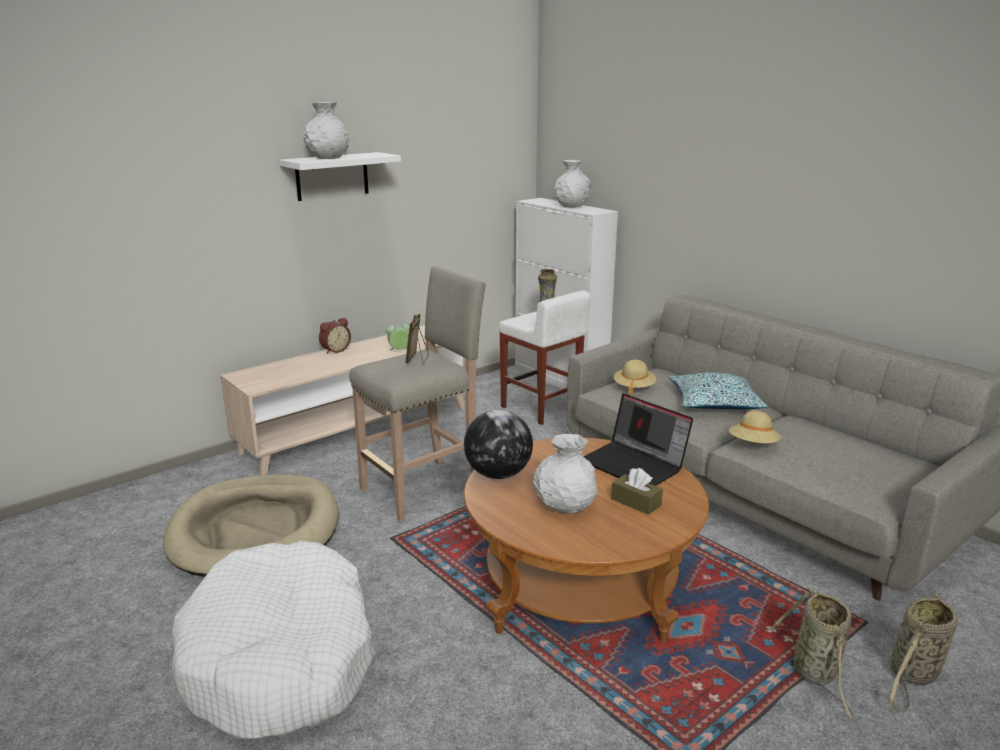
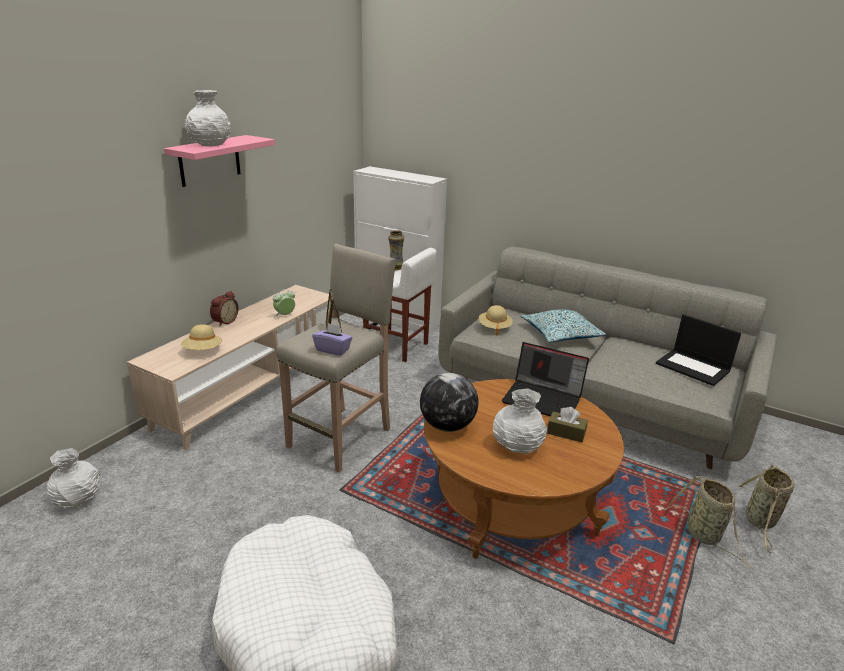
camera: 20 degrees left, 5 degrees up
beige dog bed [163,474,339,577] -> none
white shelf [279,152,401,201] -> pink shelf [164,135,275,187]
white vase [554,160,591,208] -> white vase moved to [47,448,101,509]
beige hat [729,411,781,443] -> beige hat moved to [181,324,223,350]
none -> purple tissue box [312,323,352,356]
none -> laptop [656,314,741,386]

